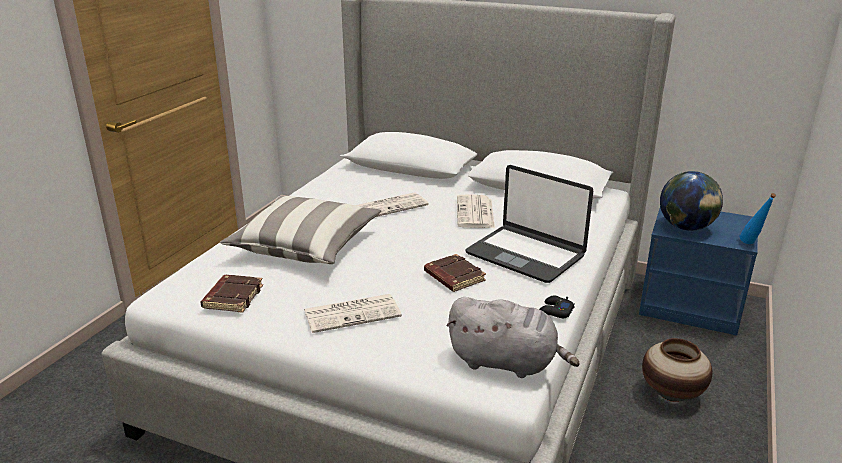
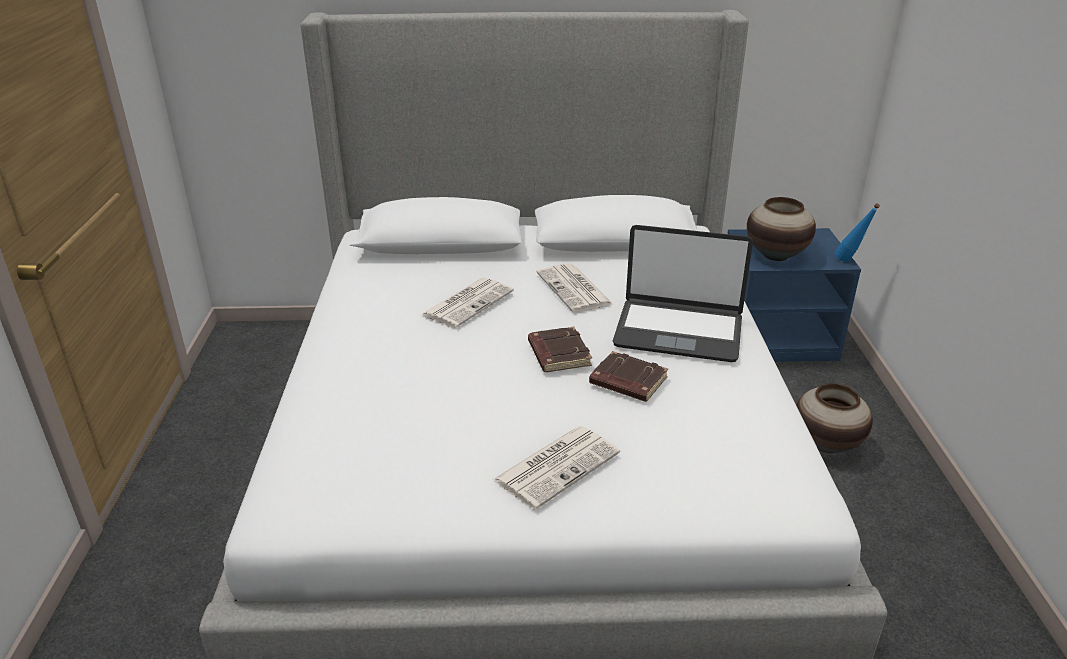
camera: 25 degrees left, 5 degrees up
brown book [201,275,263,313] -> brown book moved to [528,327,592,372]
pillow [220,196,381,264] -> none
grey plush toy [446,297,580,378] -> none
black game controller [539,296,575,318] -> none
globe [660,171,723,231] -> vase [747,197,816,261]

